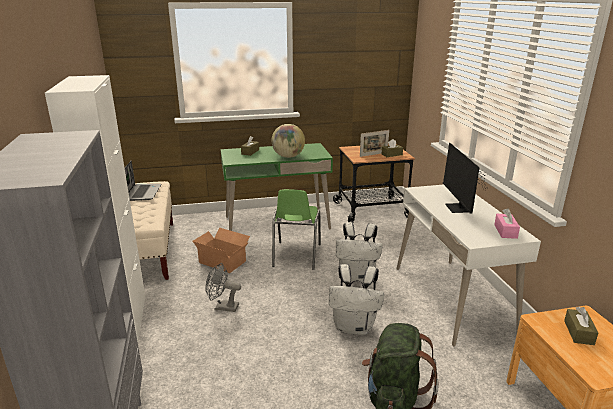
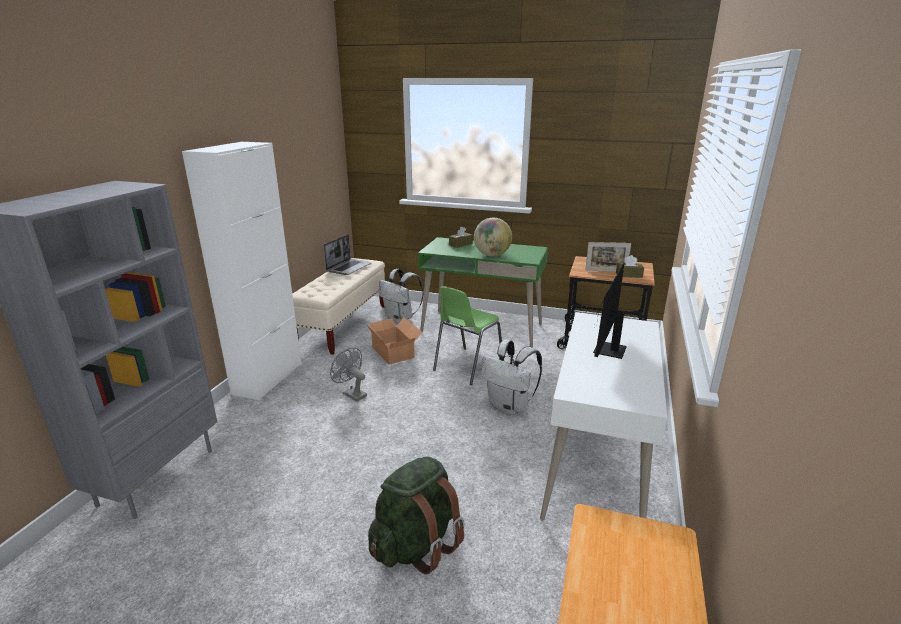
camera: 30 degrees right, 0 degrees up
white backpack [329,264,384,335] -> white backpack moved to [379,269,424,322]
pink tissue box [494,208,520,239] -> none
brown tissue box [564,307,598,345] -> none

